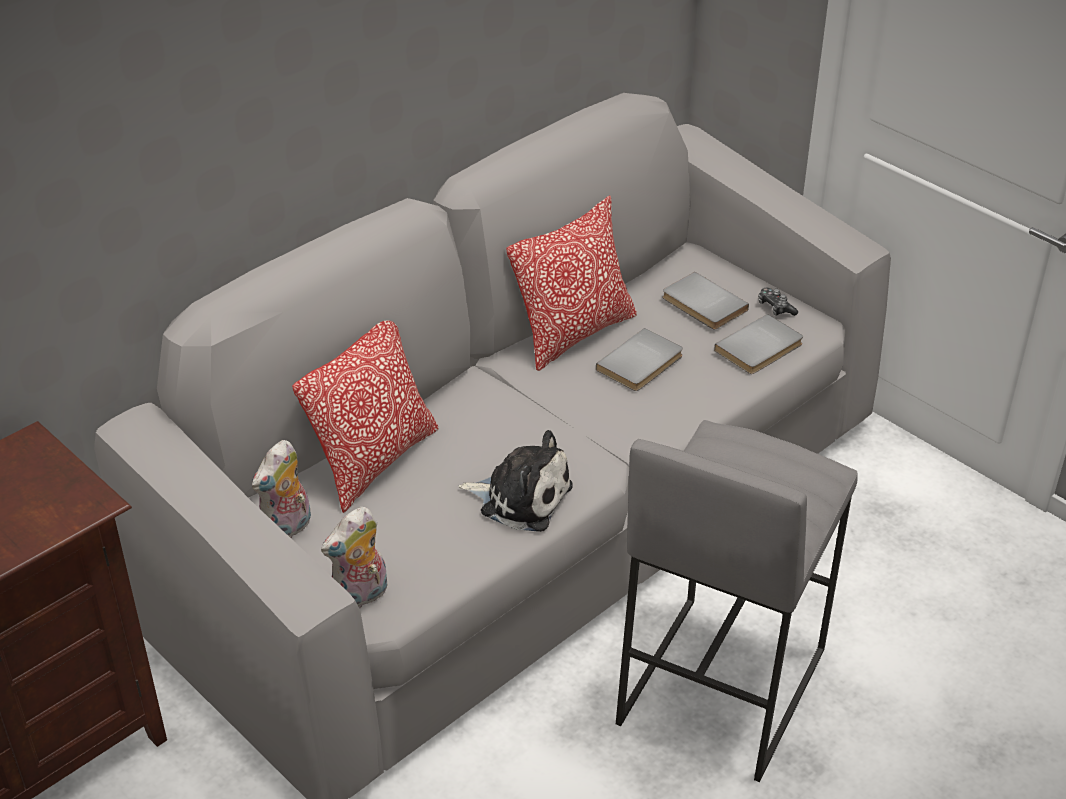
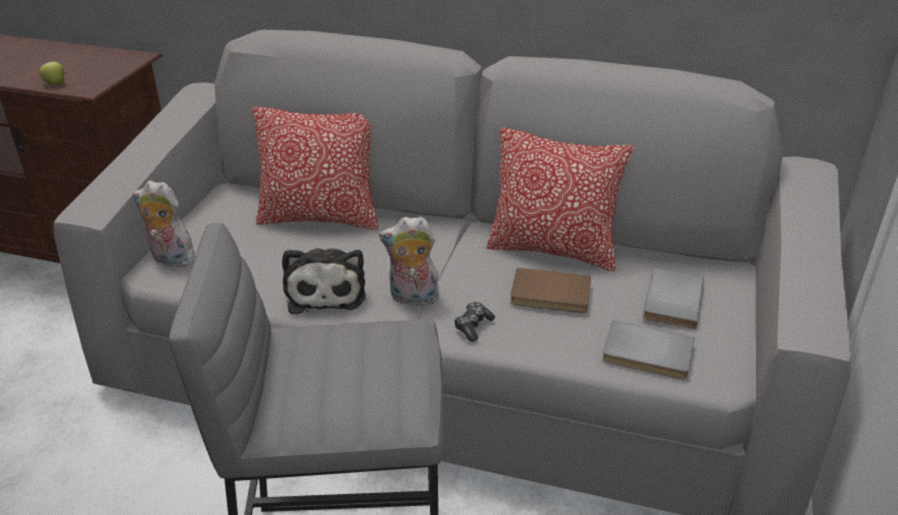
camera: 60 degrees right, 5 degrees down
plush toy [252,440,311,539] -> plush toy moved to [379,217,441,309]
grey book [596,328,683,391] -> brown book [510,268,591,313]
game controller [758,288,798,316] -> game controller moved to [454,302,495,342]
none -> apple [39,62,67,84]

